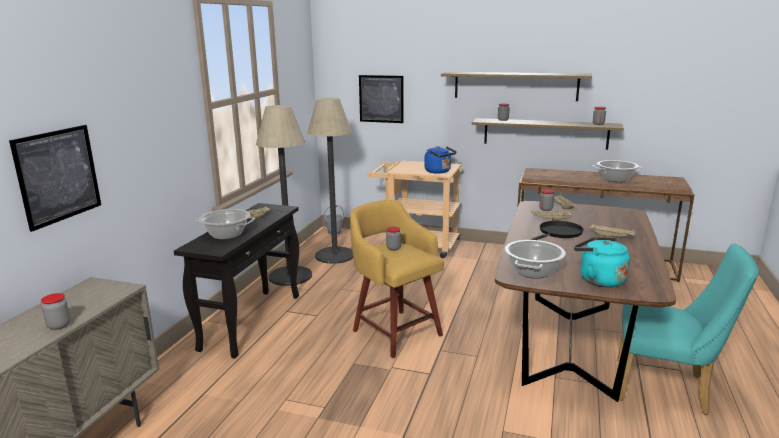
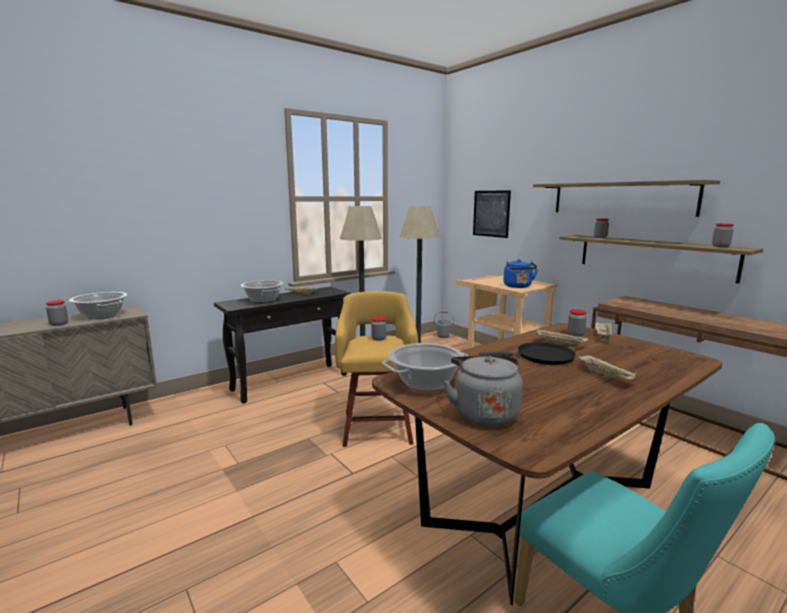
camera: 35 degrees right, 5 degrees down
picture [9,125,101,232] -> none
turquoise kettle [574,237,630,288] -> grey kettle [443,355,523,426]
cooking pot [593,160,642,182] -> cooking pot moved to [69,292,128,319]

